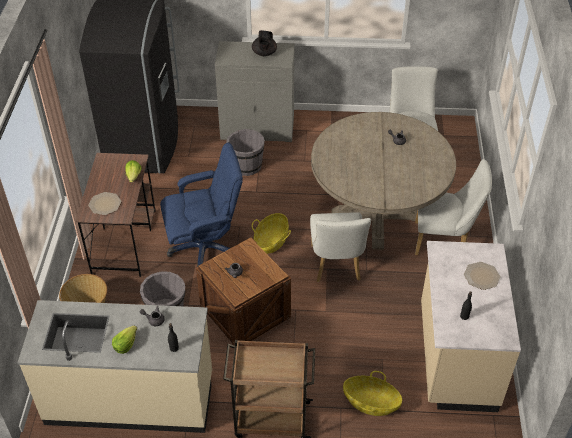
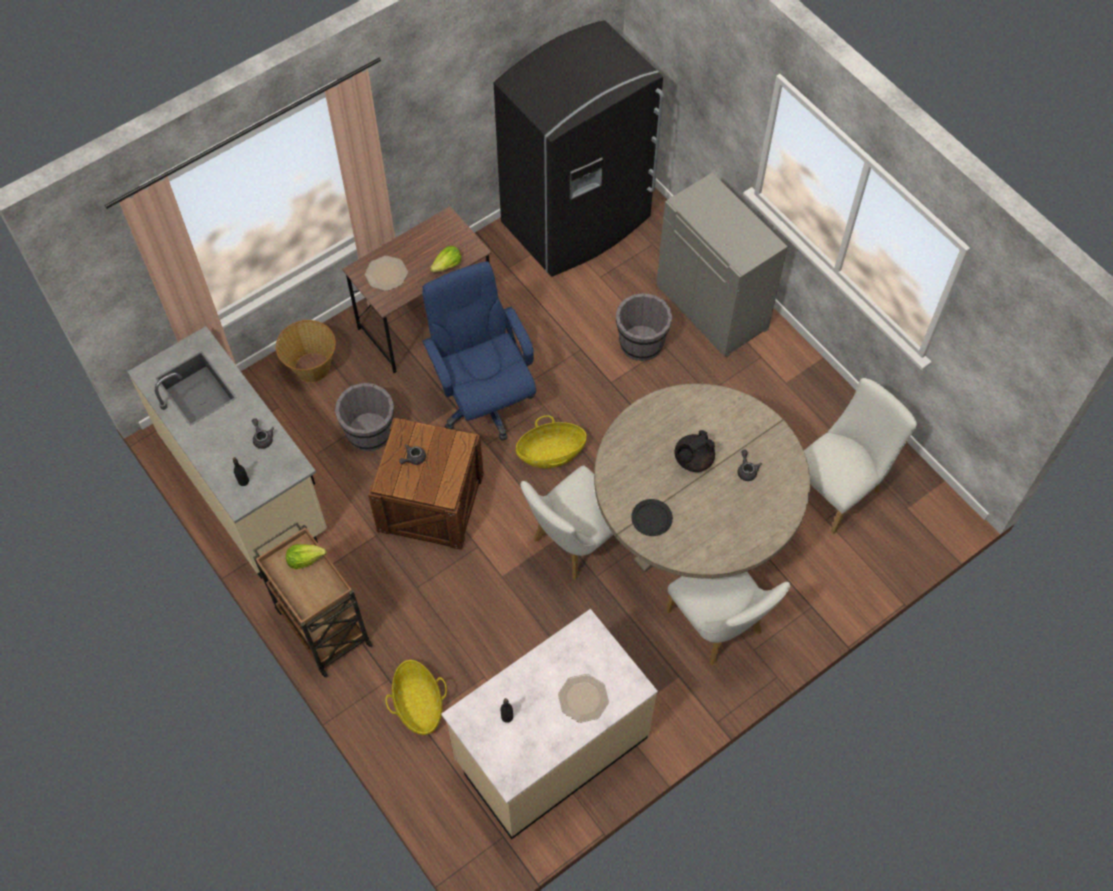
camera: 50 degrees right, 15 degrees up
lettuce [112,325,137,354] -> lettuce moved to [286,544,326,569]
blue office chair [160,142,243,274] -> blue office chair turned 150 degrees counterclockwise [422,262,536,441]
black teapot [252,30,277,56] -> black teapot moved to [674,430,715,472]
none -> black plate [631,499,673,536]

